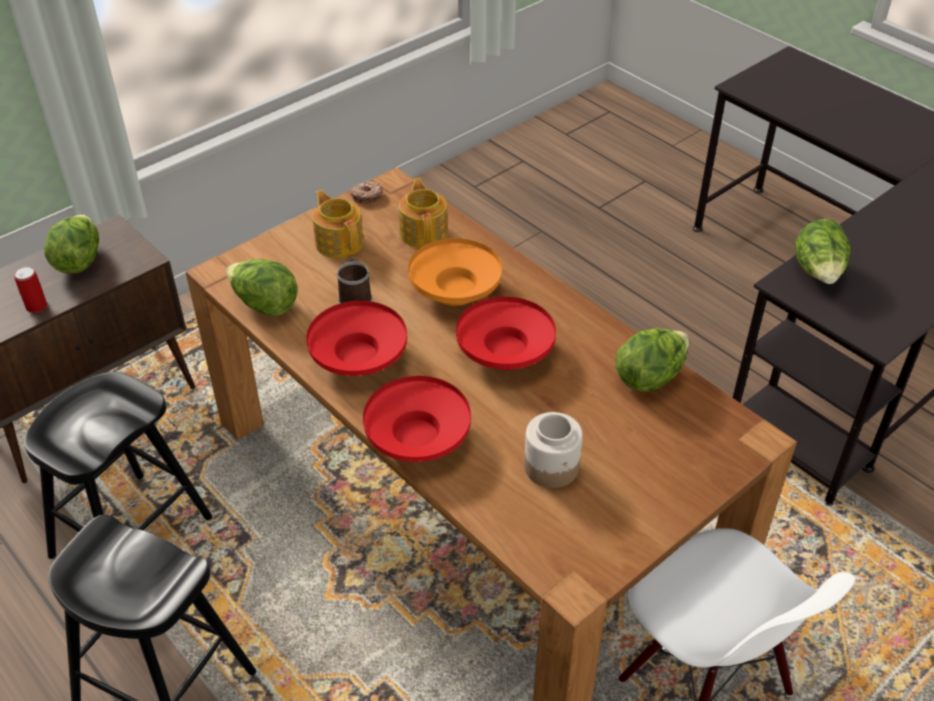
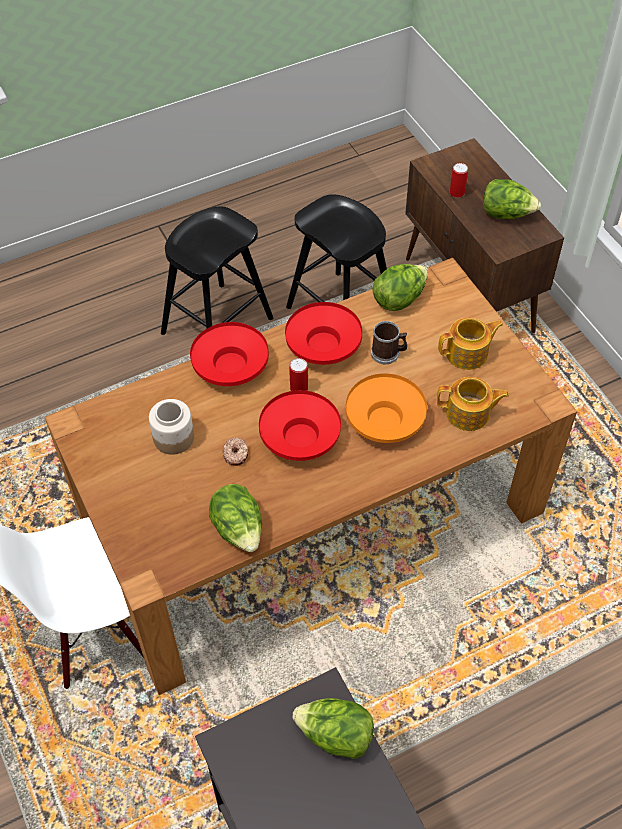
camera: 105 degrees right, 10 degrees up
donut [350,182,383,204] -> donut moved to [222,437,248,466]
none -> can [290,358,308,391]

